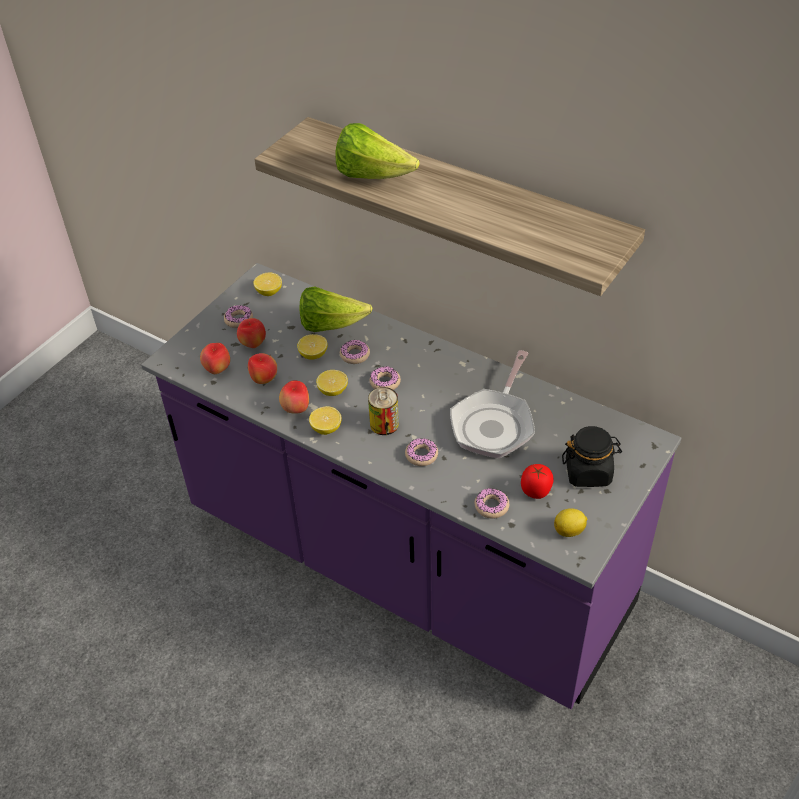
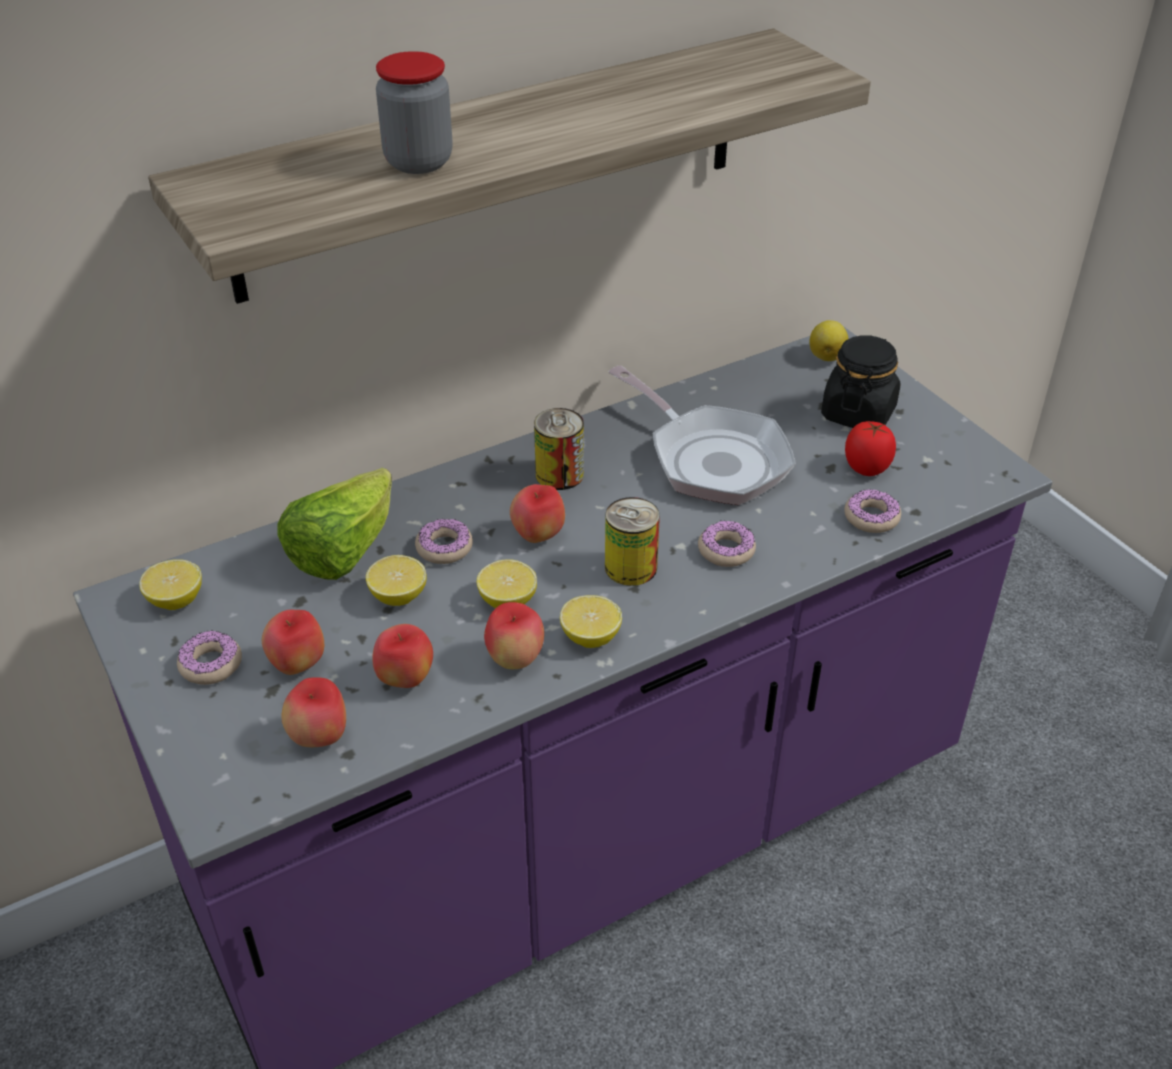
camera: 65 degrees left, 5 degrees down
lettuce [336,123,419,179] -> jar [376,51,453,174]
donut [370,366,401,390] -> apple [510,484,565,543]
lemon [554,508,587,537] -> lemon moved to [809,320,848,361]
none -> can [534,408,584,490]

